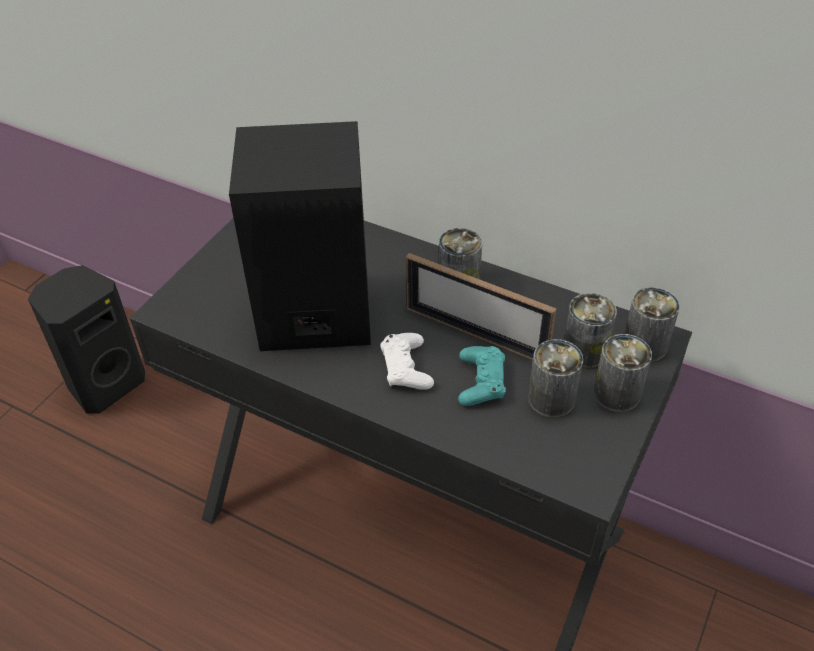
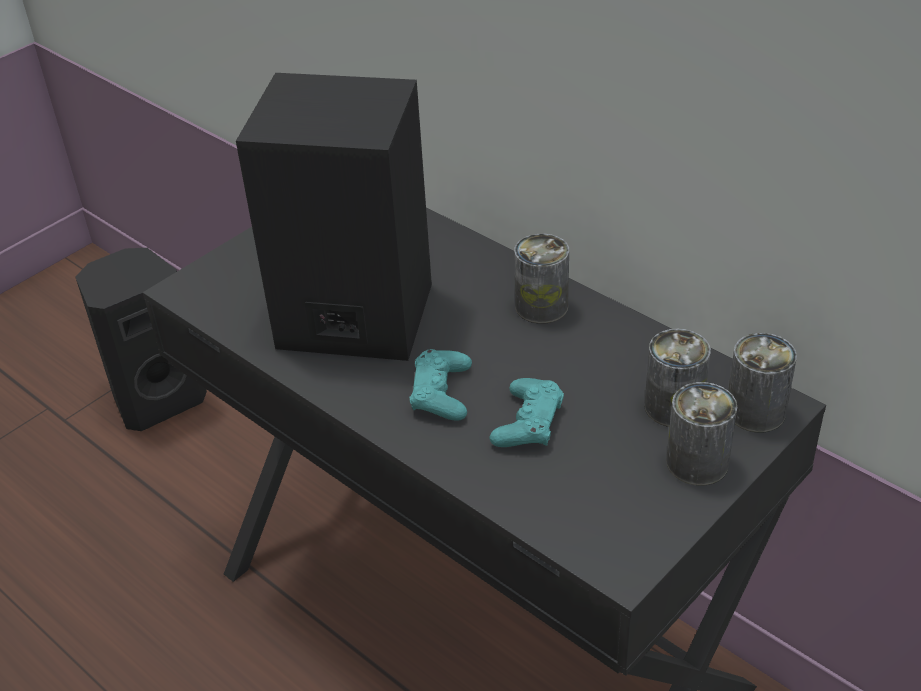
camera: 15 degrees right, 5 degrees down
white game controller [381,333,434,390] -> turquoise game controller [410,349,472,421]
picture frame [406,253,556,360] -> none
can [528,339,583,418] -> none

